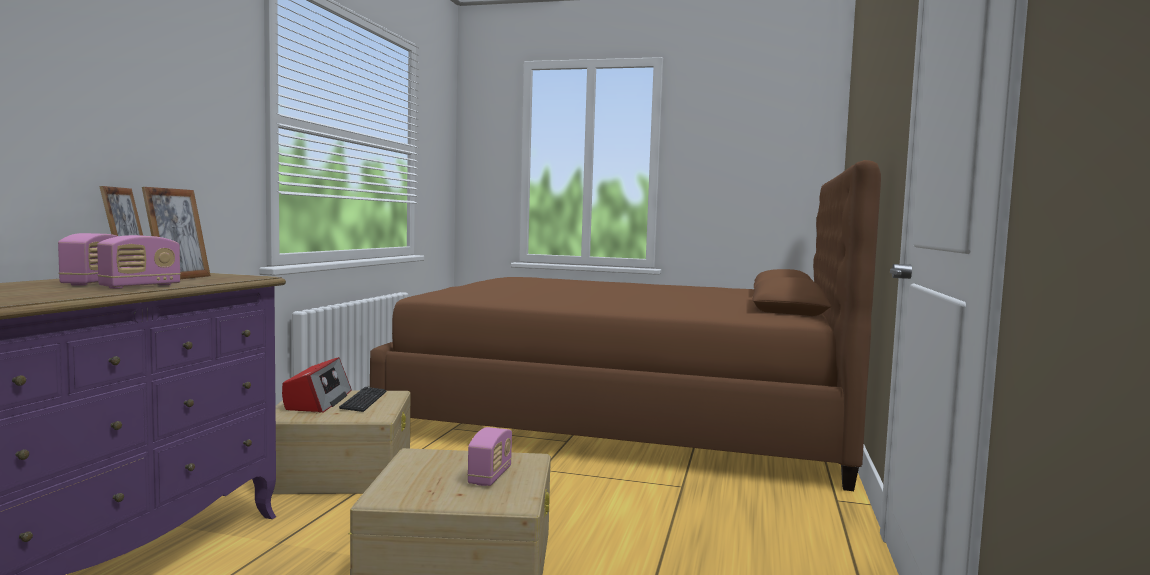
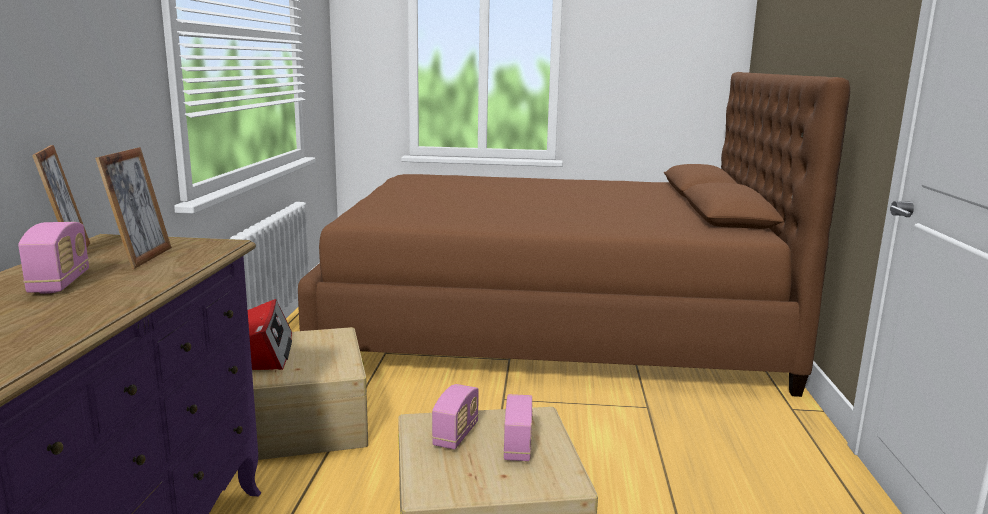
camera: 10 degrees left, 10 degrees up
radio [97,235,181,289] -> radio moved to [432,384,479,449]
keyboard [339,387,386,412] -> none

